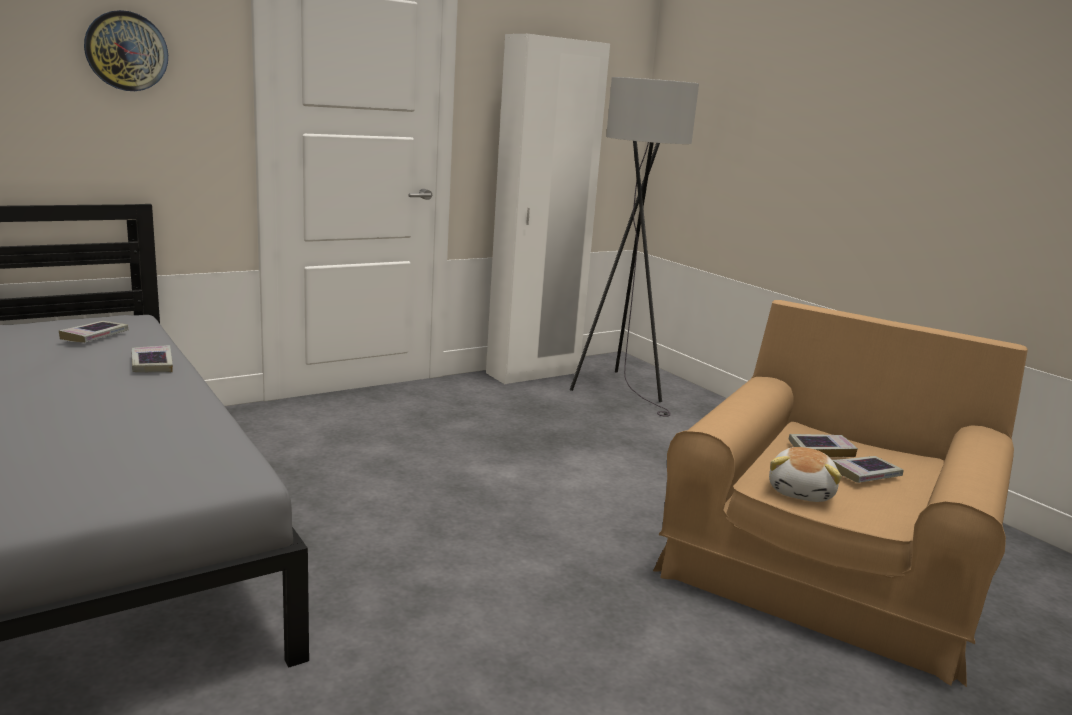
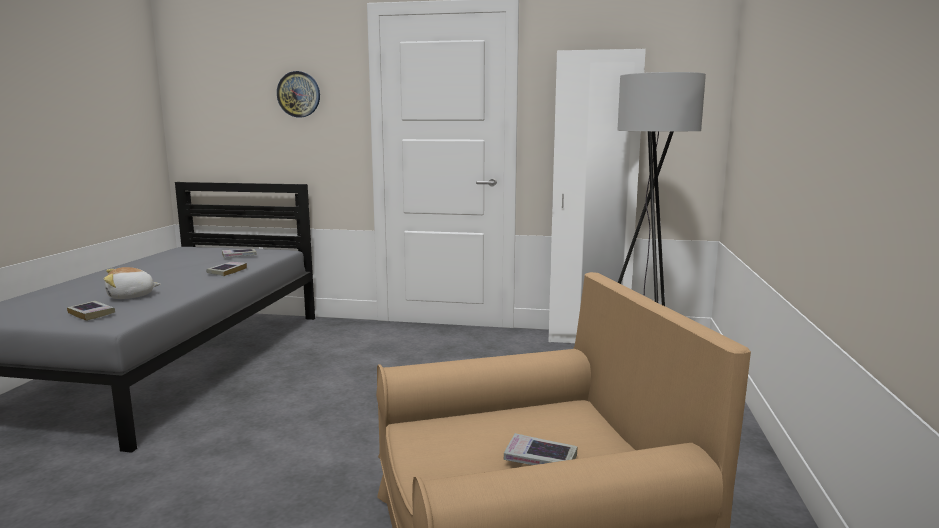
camera: 45 degrees right, 5 degrees down
plush toy [769,447,842,502] -> plush toy moved to [104,267,160,299]
book [788,434,858,457] -> book moved to [67,301,115,321]

